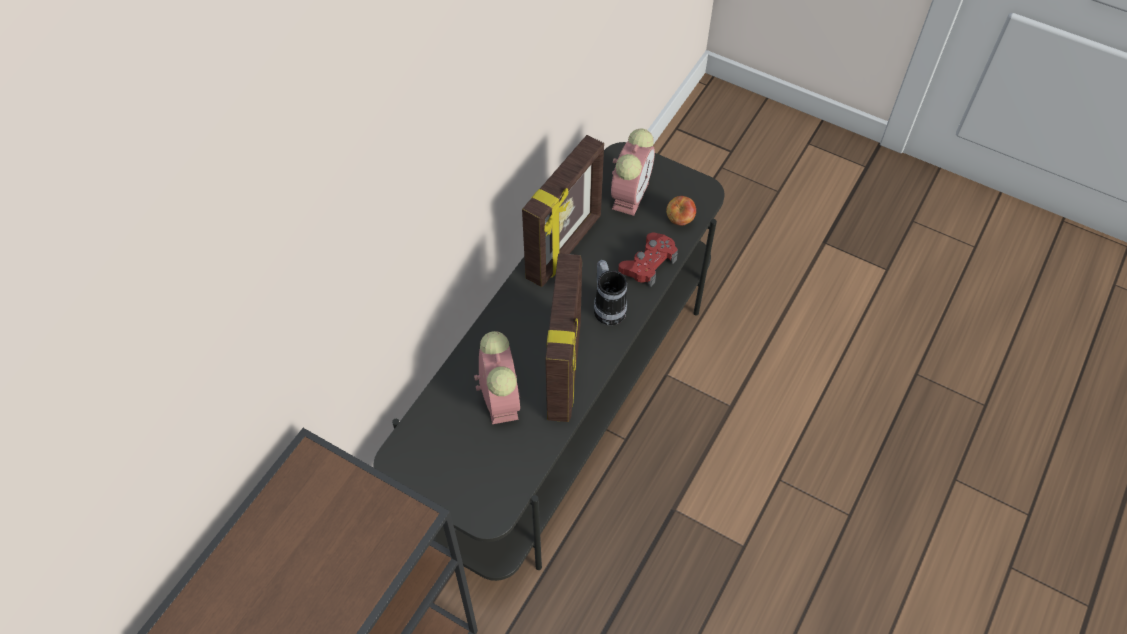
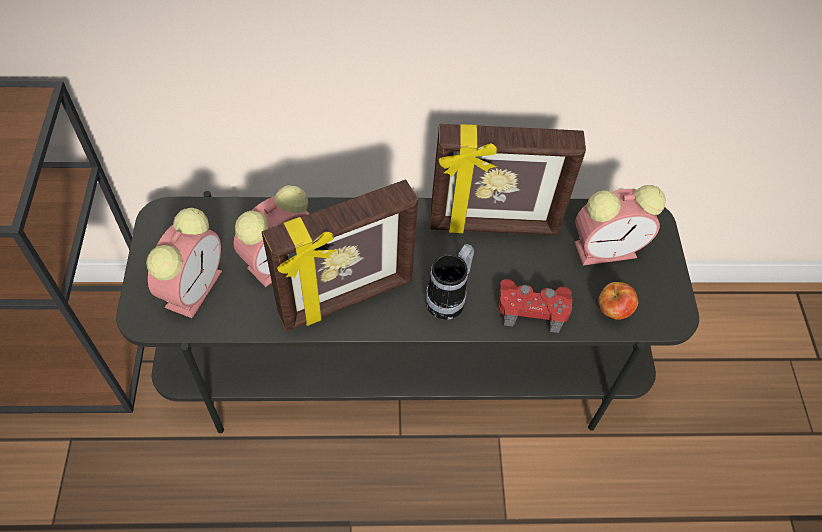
camera: 55 degrees right, 0 degrees up
none -> alarm clock [146,208,222,318]

